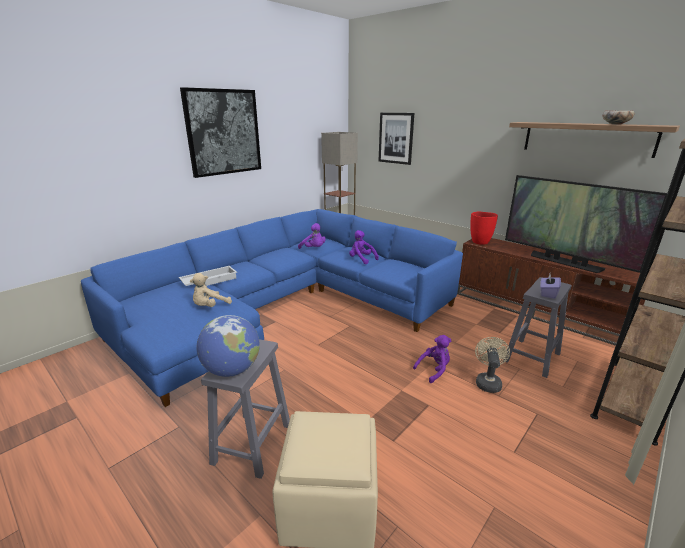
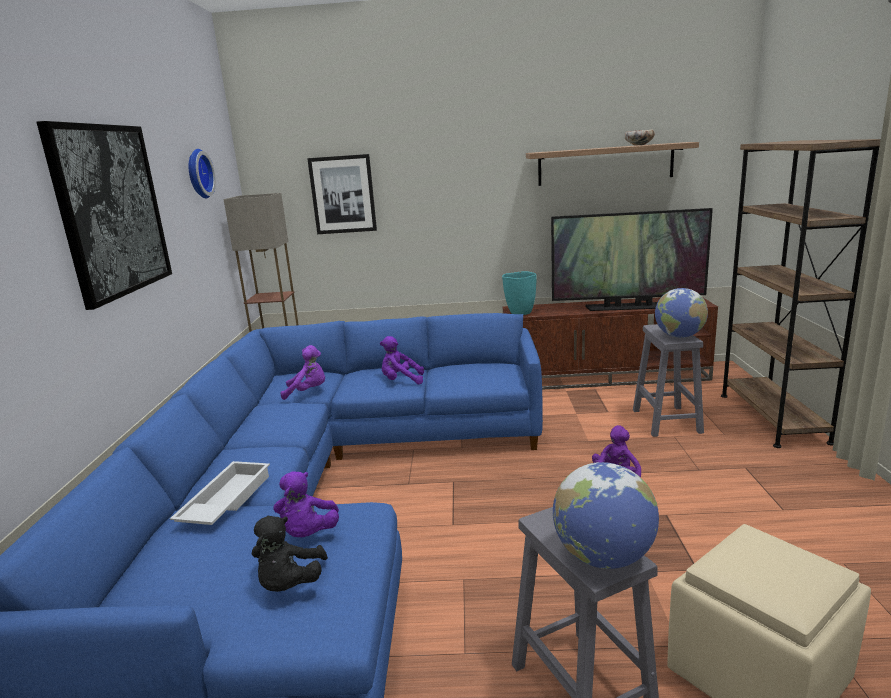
camera: 40 degrees left, 5 degrees down
beige plush toy [190,273,232,307] -> purple plush toy [273,471,339,537]
red vase [470,211,498,245] -> turquoise vase [502,271,536,315]
beige fan [475,337,510,393] -> none
purple tissue box [540,274,561,299] -> globe [655,288,708,338]
none -> wall clock [189,149,216,198]
none -> black plush toy [252,516,328,592]

